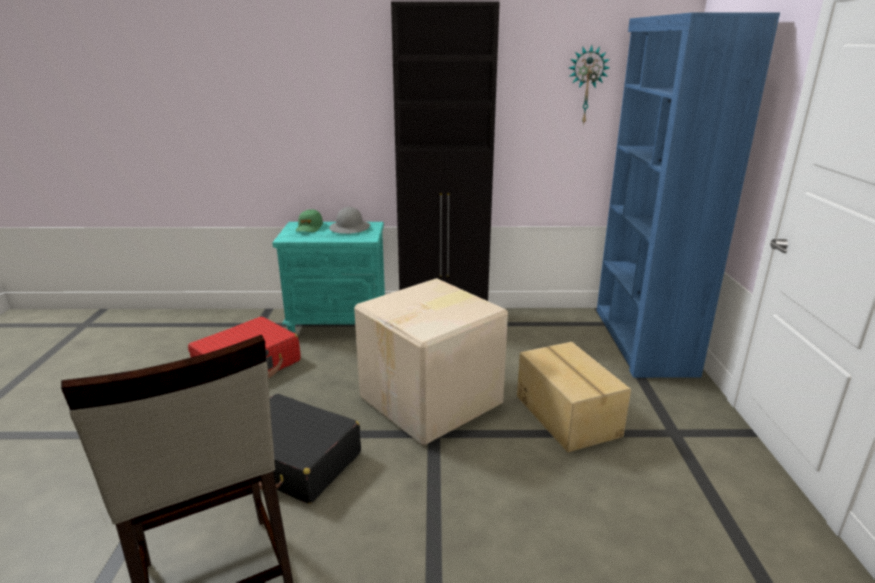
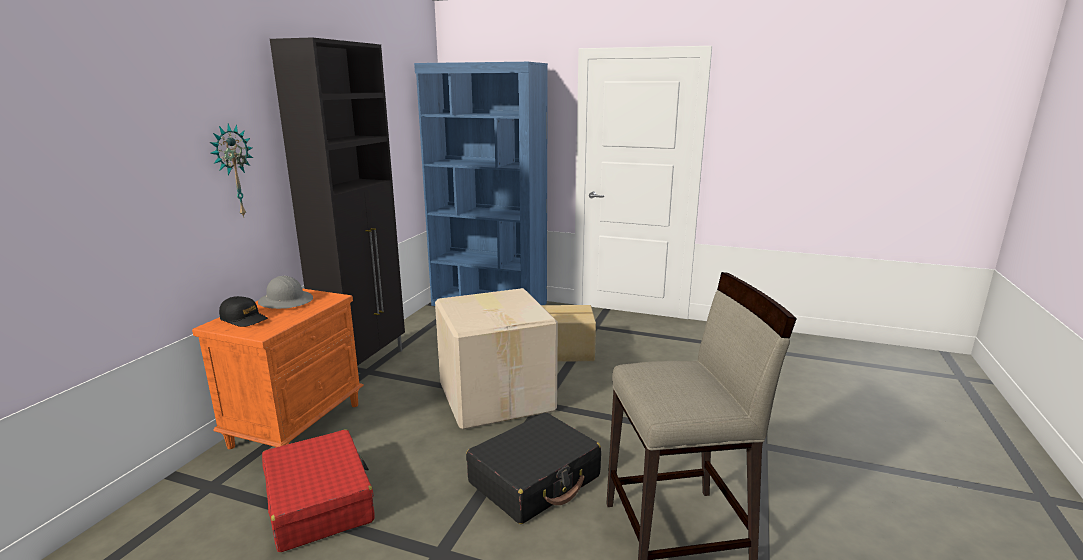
camera: 70 degrees left, 5 degrees down
turquoise nightstand [272,222,385,333] -> orange nightstand [192,289,364,449]
green cap [296,209,323,232] -> black cap [219,296,268,327]
wall clock [569,45,610,125] -> wall clock moved to [210,123,253,218]

